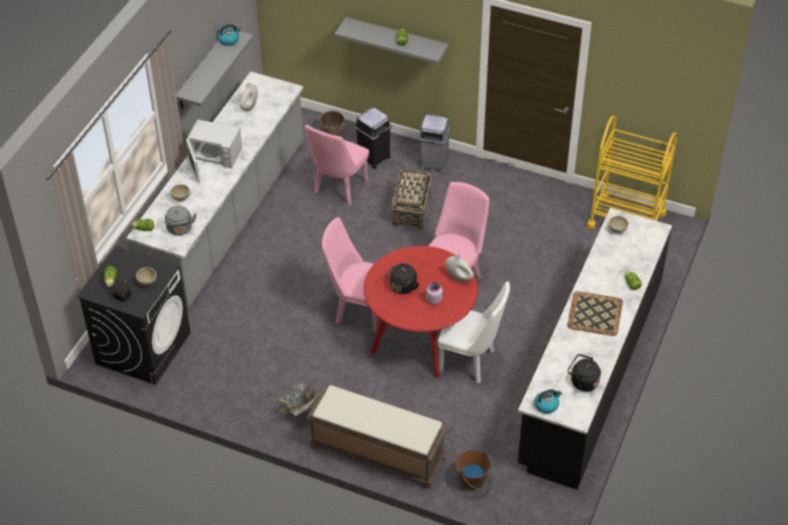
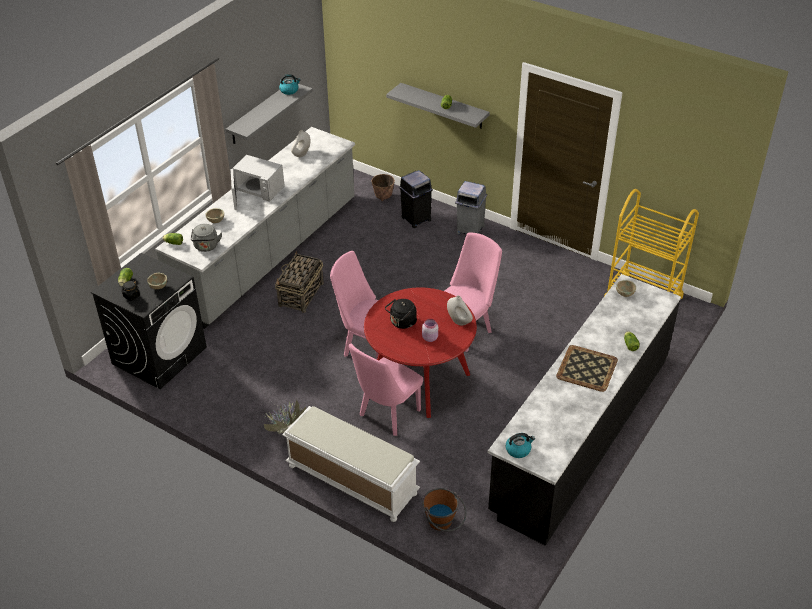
camera: 10 degrees right, 5 degrees down
pink chair [305,125,369,206] -> pink chair moved to [349,344,423,436]
brown bench [306,385,448,488] -> white bench [282,406,420,522]
basket [392,167,431,230] -> basket moved to [275,252,324,313]
white chair [437,281,510,384] -> none
black kettle [567,354,601,392] -> none

